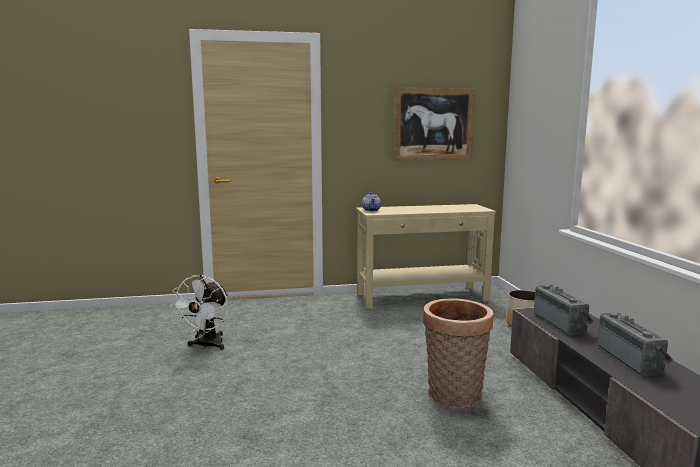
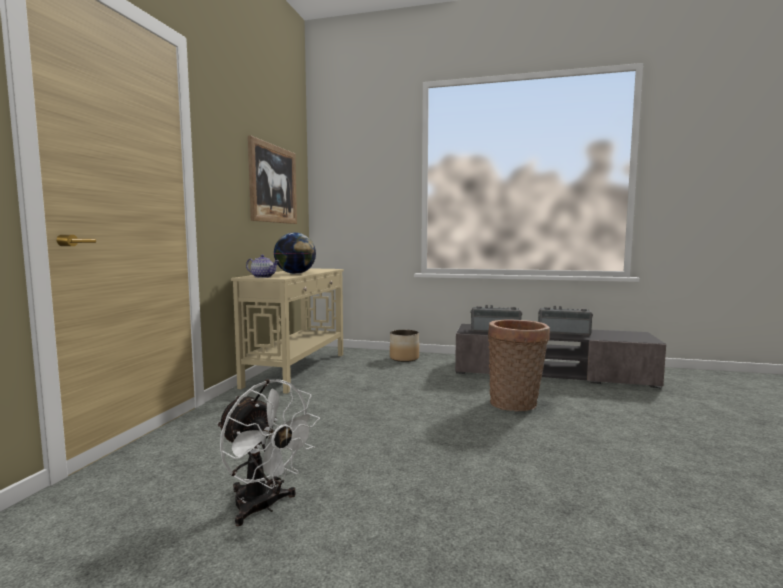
camera: 65 degrees left, 5 degrees down
none -> globe [274,232,316,274]

